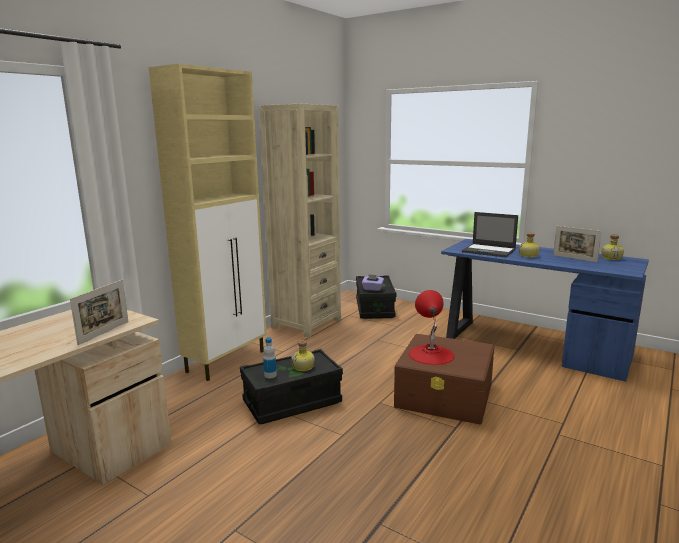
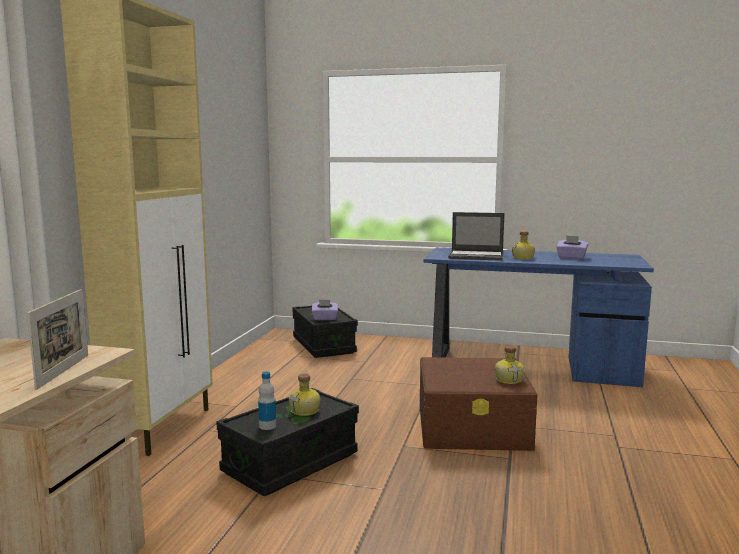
camera: 20 degrees left, 5 degrees down
beige bookcase [259,104,341,338] -> none
red table lamp [409,290,455,365] -> none
picture frame [553,226,602,262] -> purple tissue box [556,235,588,259]
bottle [601,234,624,260] -> bottle moved to [495,345,524,384]

